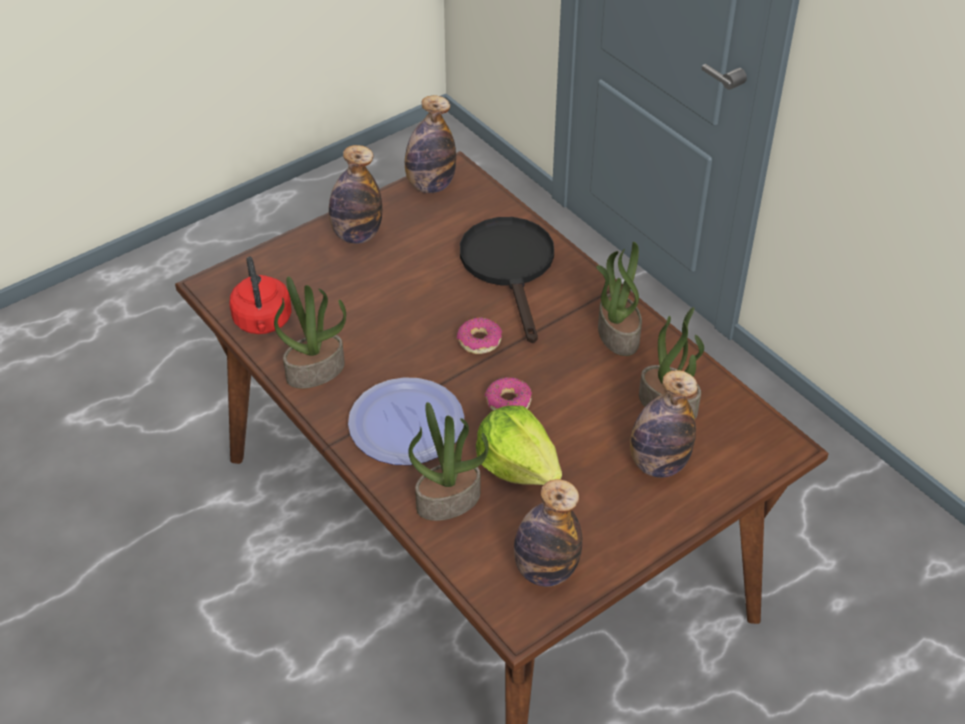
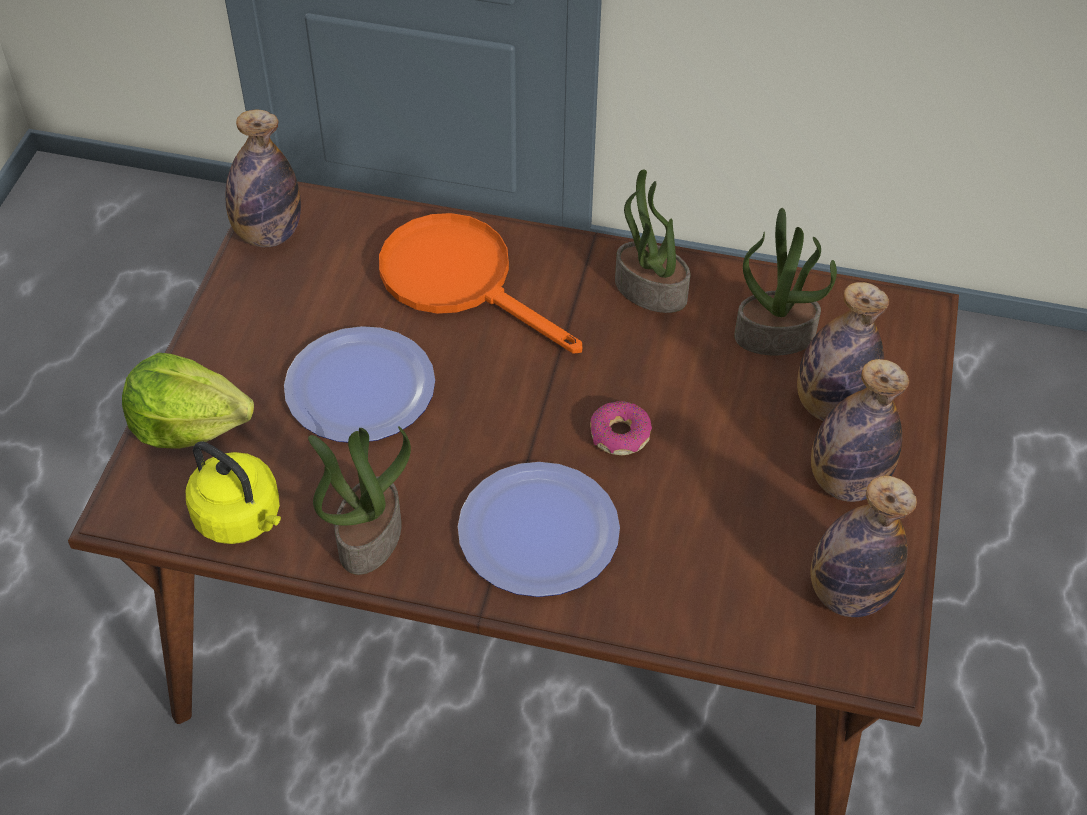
camera: 40 degrees left, 5 degrees up
red kettle [230,257,291,334] -> yellow kettle [186,441,281,544]
bottle [329,145,382,244] -> bottle moved to [811,359,909,502]
potted plant [408,402,489,521] -> none
donut [457,317,502,354] -> none
black frying pan [460,217,554,343] -> orange frying pan [379,213,582,353]
lettuce [476,405,562,485] -> lettuce moved to [122,353,254,449]
none -> plate [284,326,435,442]

